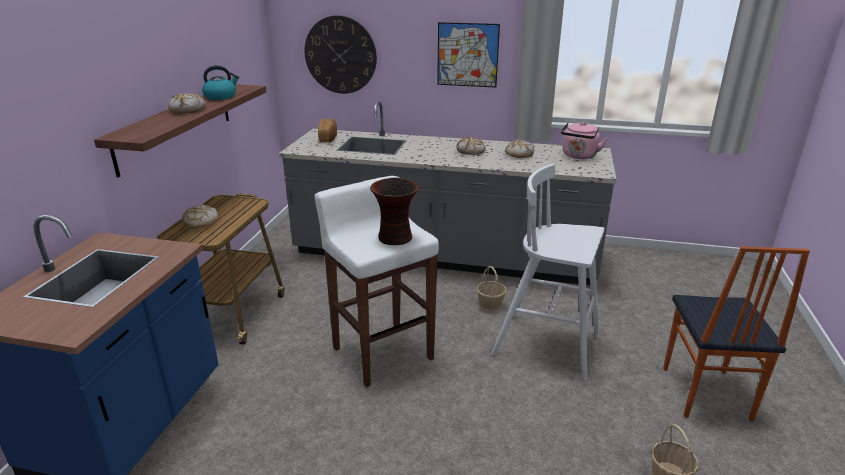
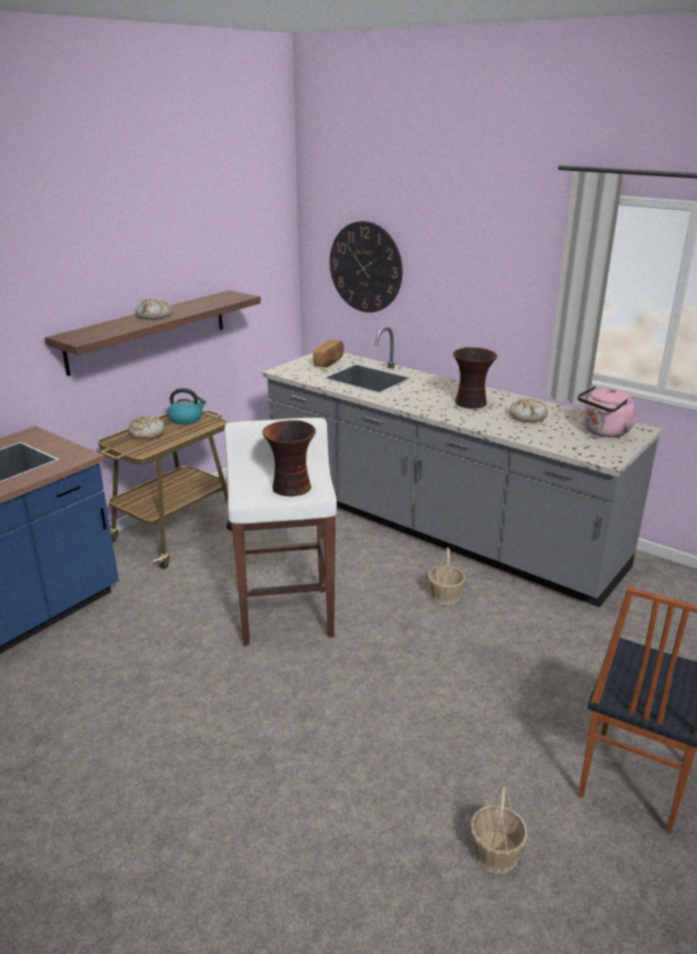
camera: 25 degrees right, 0 degrees up
kettle [202,65,239,100] -> kettle moved to [167,388,206,424]
picture [437,22,500,88] -> none
bread [456,137,485,155] -> vase [453,347,497,409]
white stool [491,164,605,380] -> none

